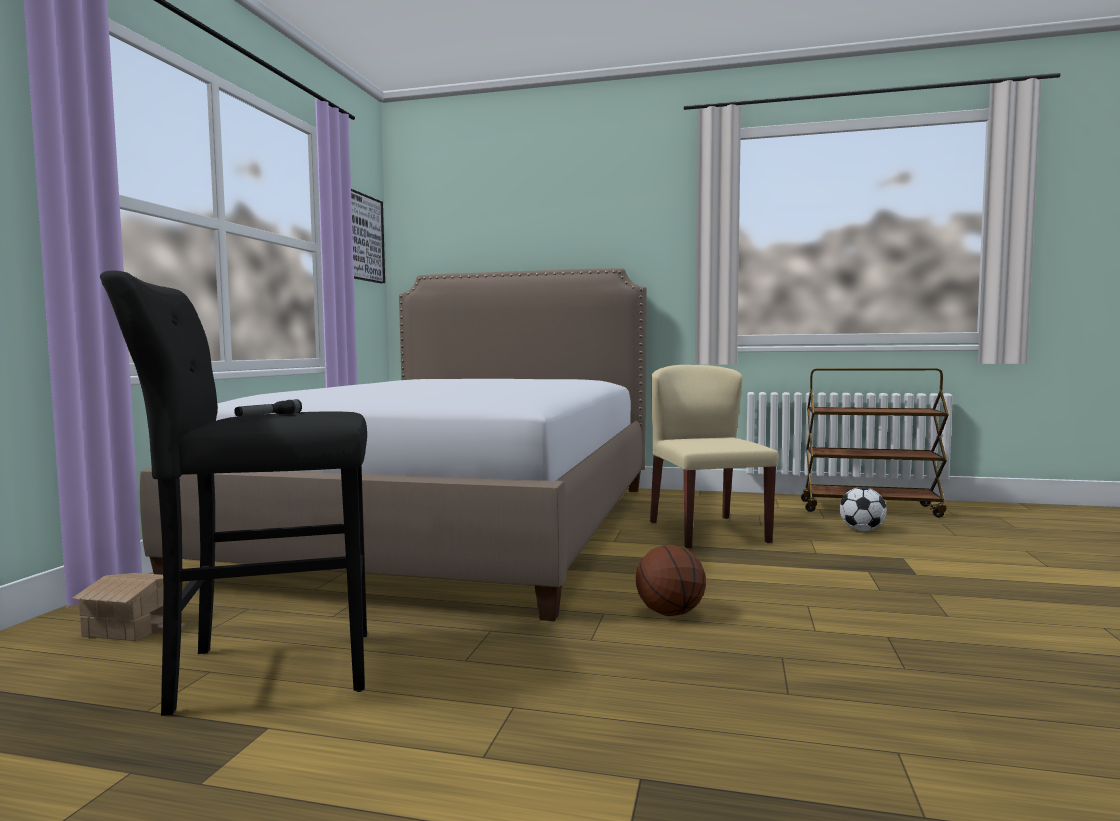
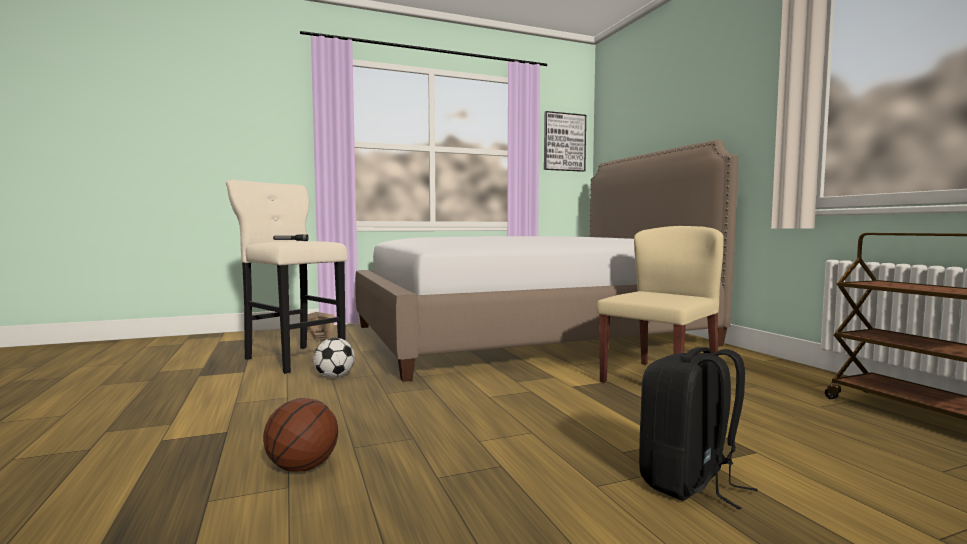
camera: 55 degrees right, 0 degrees up
black stool [100,270,367,716] -> beige stool [226,180,347,374]
basketball [636,545,706,616] -> basketball moved to [263,398,338,472]
football [839,487,887,531] -> football moved to [313,338,355,378]
none -> black backpack [639,347,758,510]

